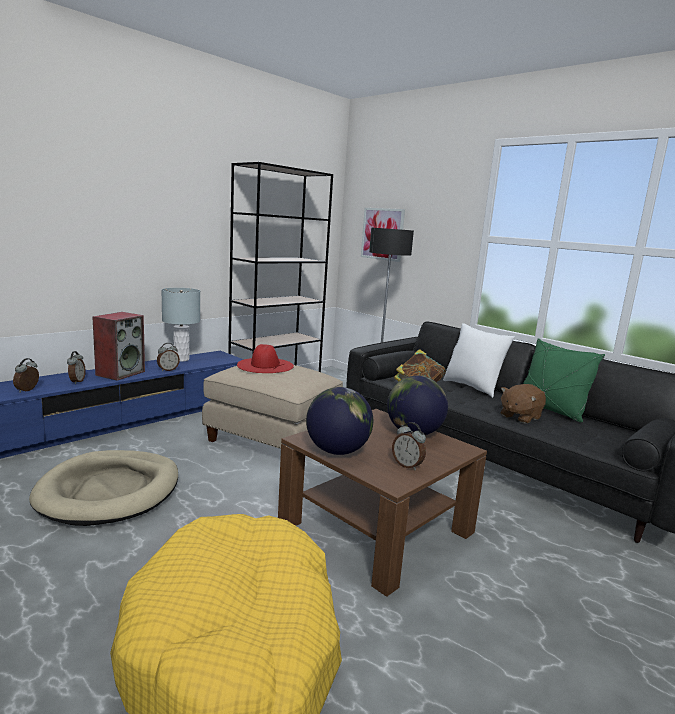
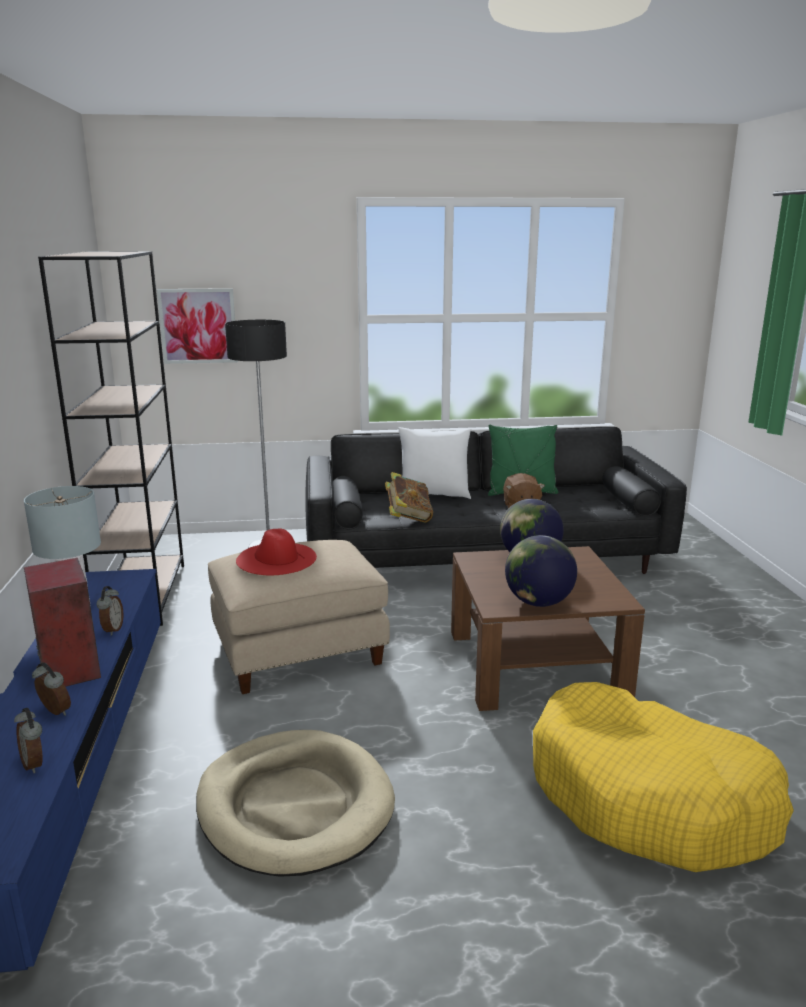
camera: 50 degrees left, 5 degrees up
alarm clock [392,422,426,470] -> none

